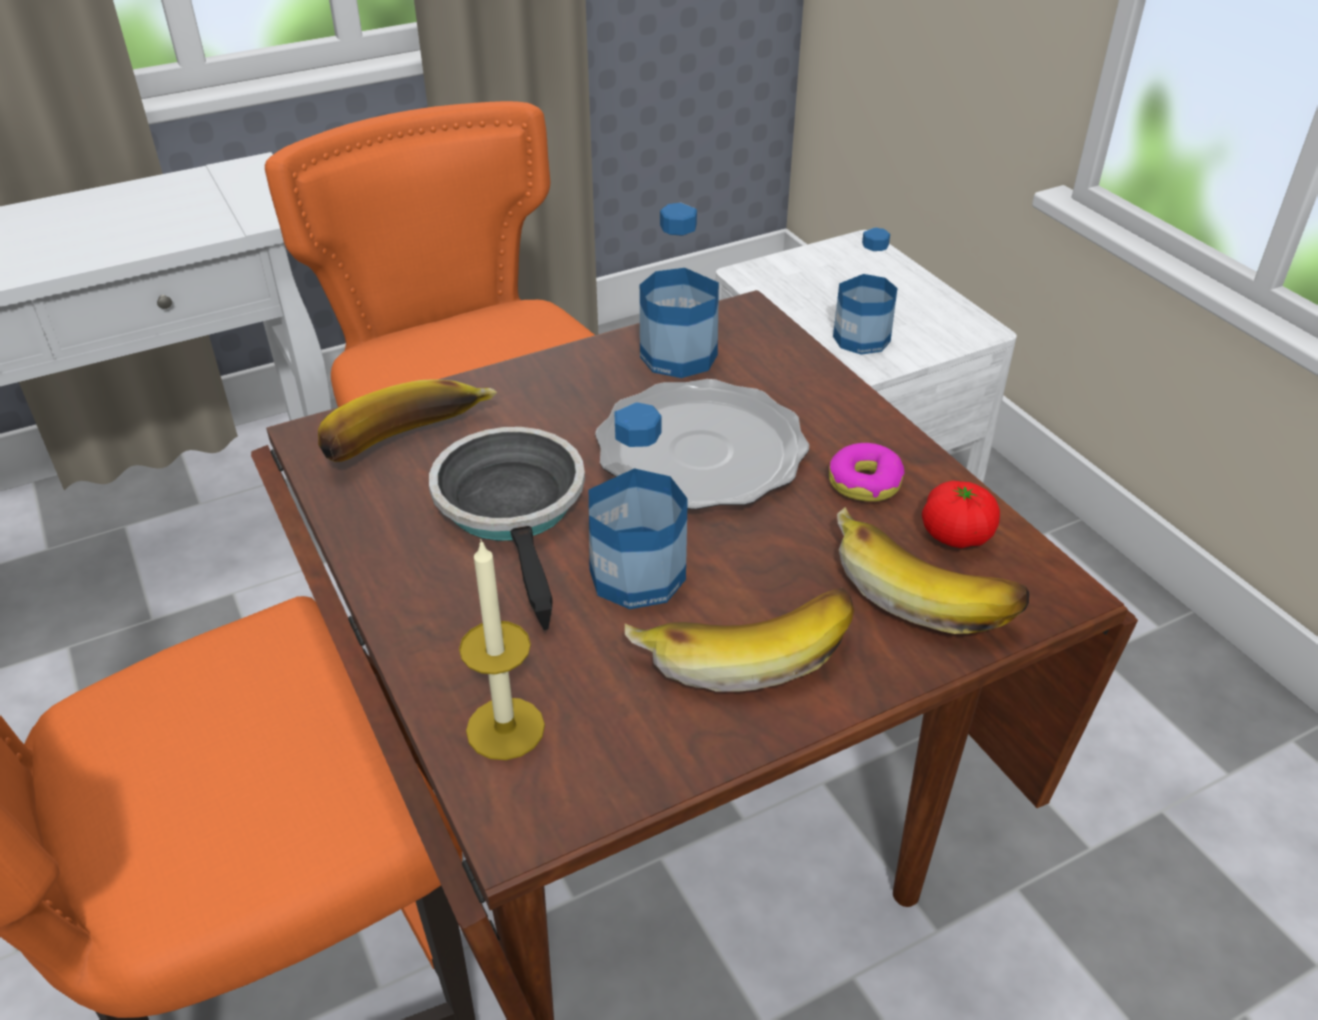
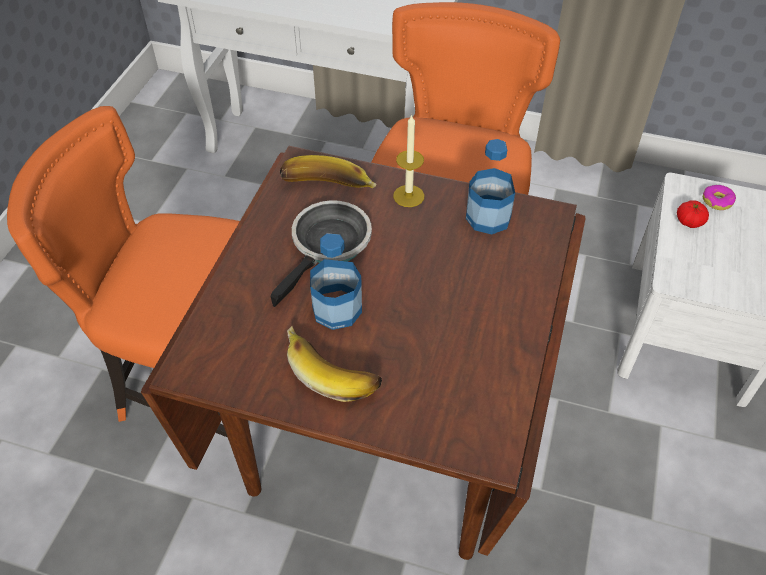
camera: 45 degrees right, 10 degrees up
candle [459,539,545,760] -> candle moved to [393,114,424,207]
plate [595,379,809,510] -> none
donut [829,443,905,502] -> donut moved to [703,185,736,210]
bottle [833,228,897,354] -> none
banana [837,507,1029,634] -> none
tomato [922,481,1000,548] -> tomato moved to [677,200,709,228]

